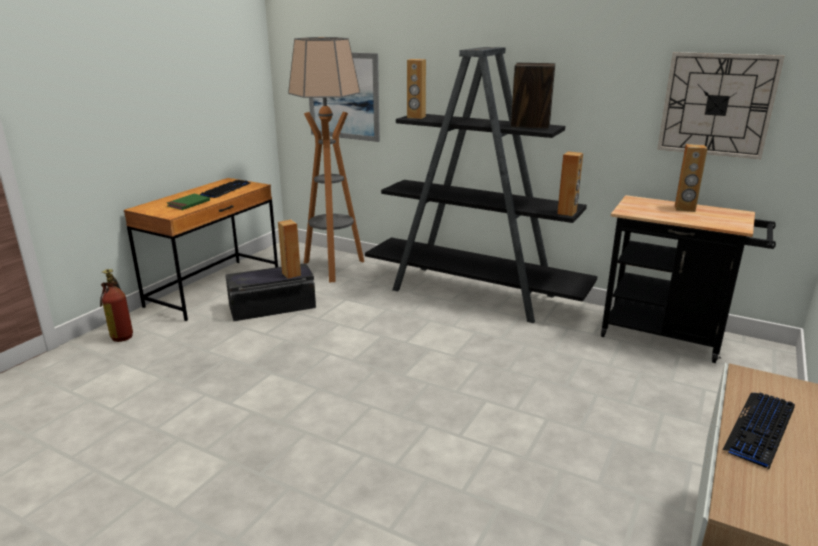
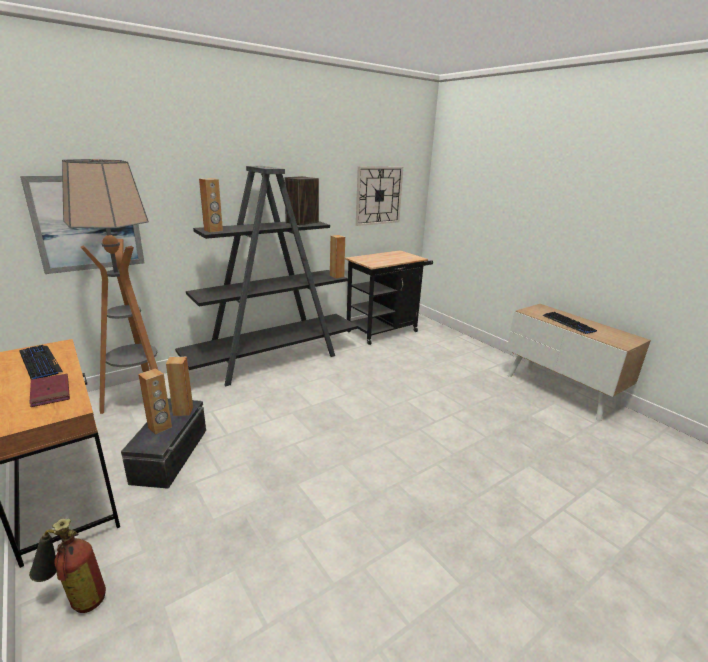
camera: 65 degrees left, 0 degrees up
green book [167,193,210,210] -> red book [29,374,70,407]
brown speaker [675,144,708,212] -> brown speaker moved to [138,368,172,435]

